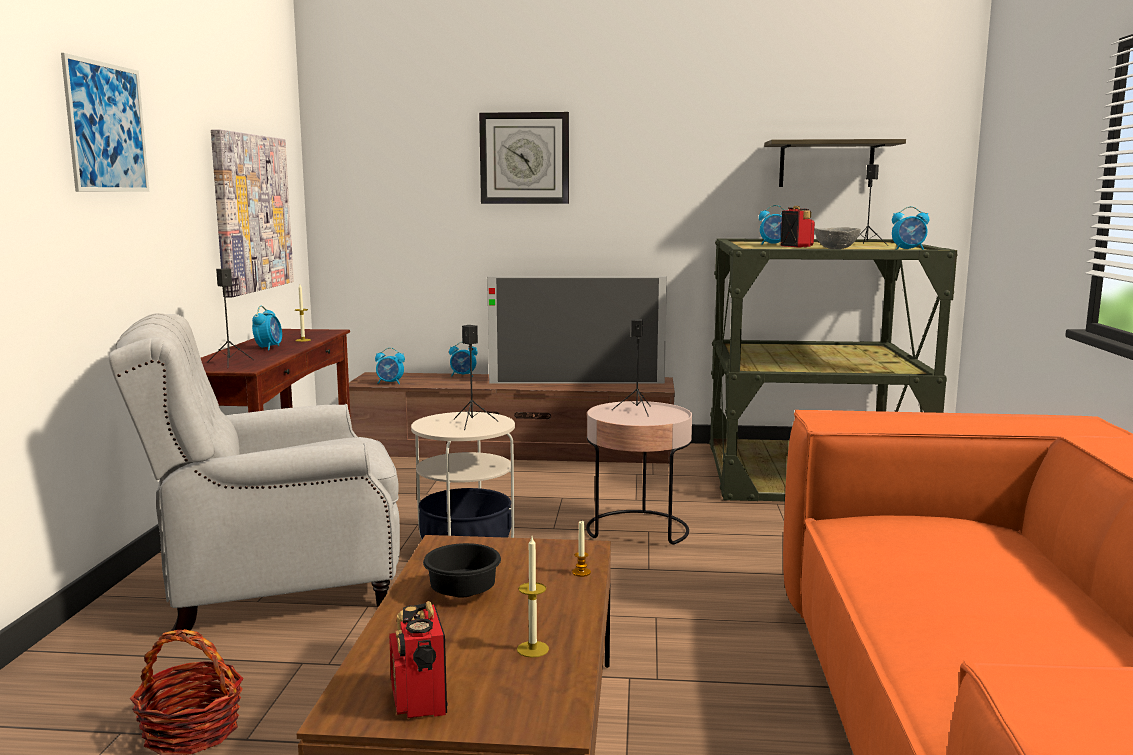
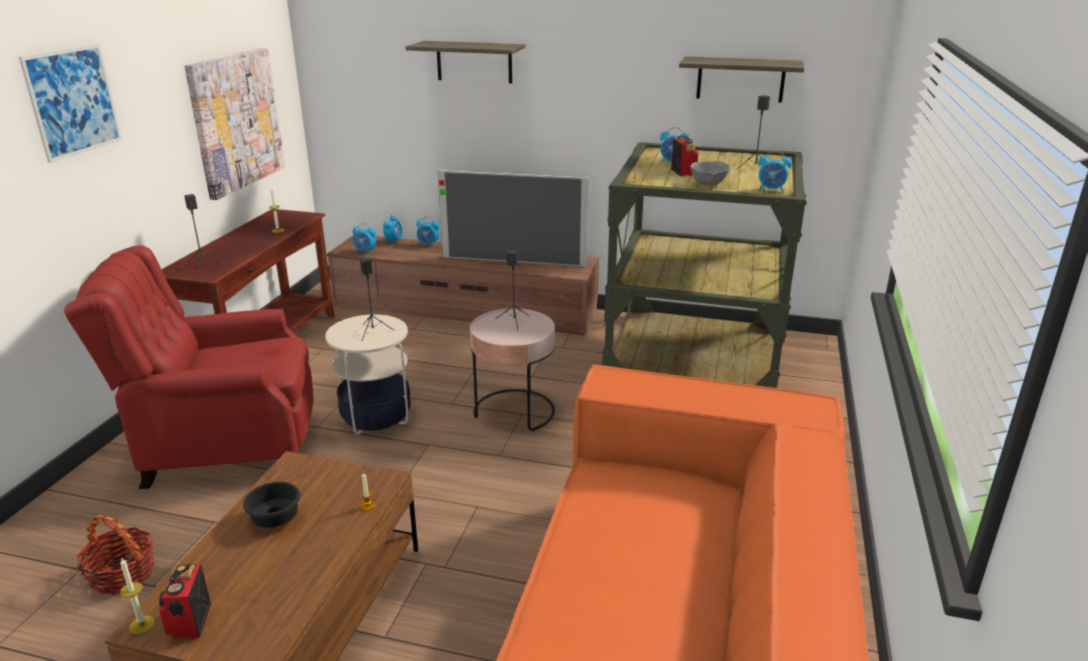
camera: 10 degrees right, 15 degrees up
white armchair [108,313,400,637] -> red armchair [64,245,313,489]
alarm clock [252,306,282,351] -> alarm clock moved to [383,214,403,245]
wall clock [479,112,569,204] -> shelf [406,41,525,83]
candle [517,537,549,658] -> candle moved to [120,558,155,634]

